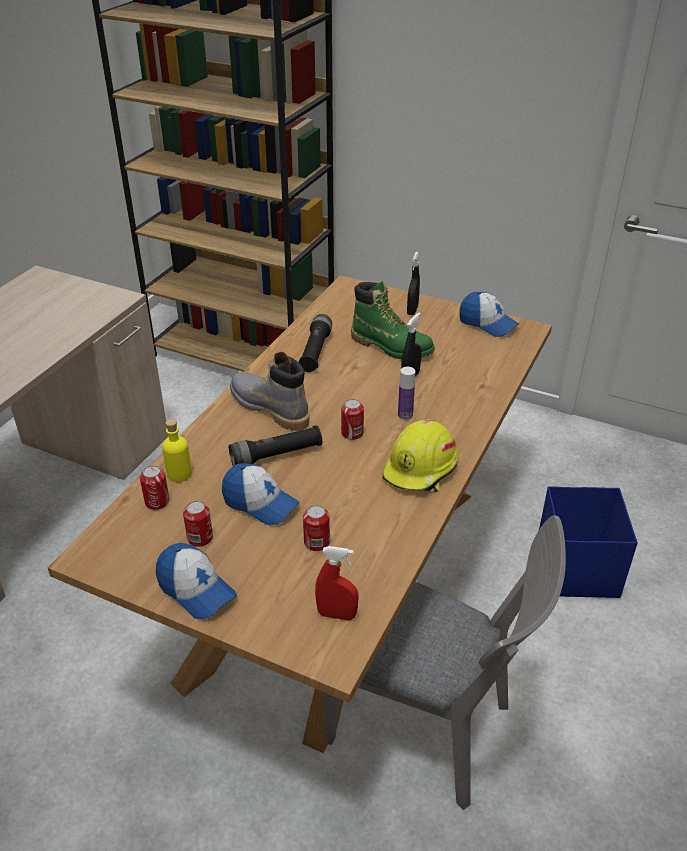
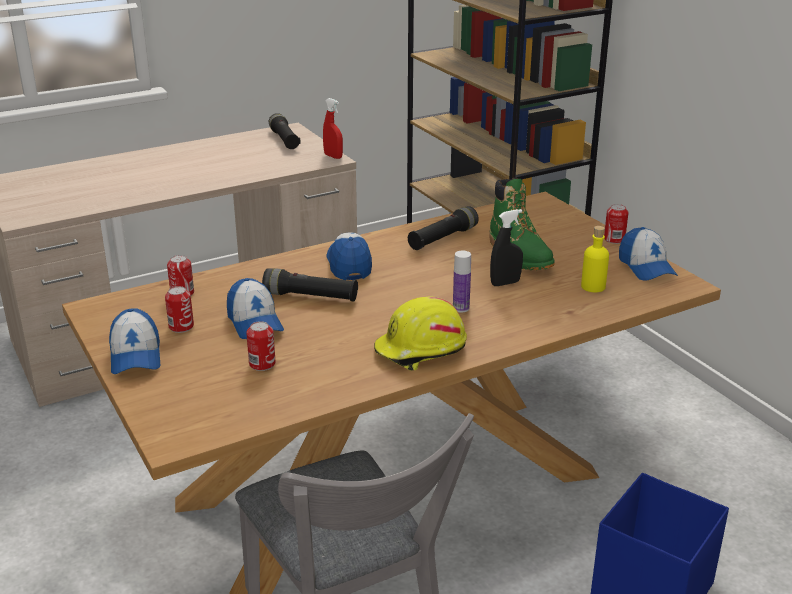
camera: 35 degrees right, 10 degrees down
yellow bottle [162,419,192,482] -> yellow bottle moved to [581,226,609,292]
grey boot [230,352,310,431] -> cap [327,233,372,280]
red spray bottle [315,546,359,620] -> red spray bottle moved to [323,98,343,159]
can [341,399,364,440] -> can moved to [604,204,628,244]
black spray bottle [407,252,420,315] -> none
none -> black flashlight [269,113,301,149]

